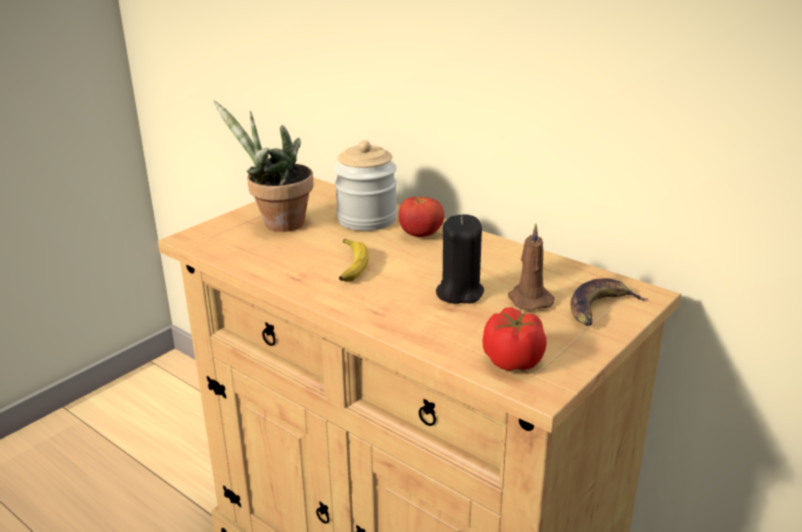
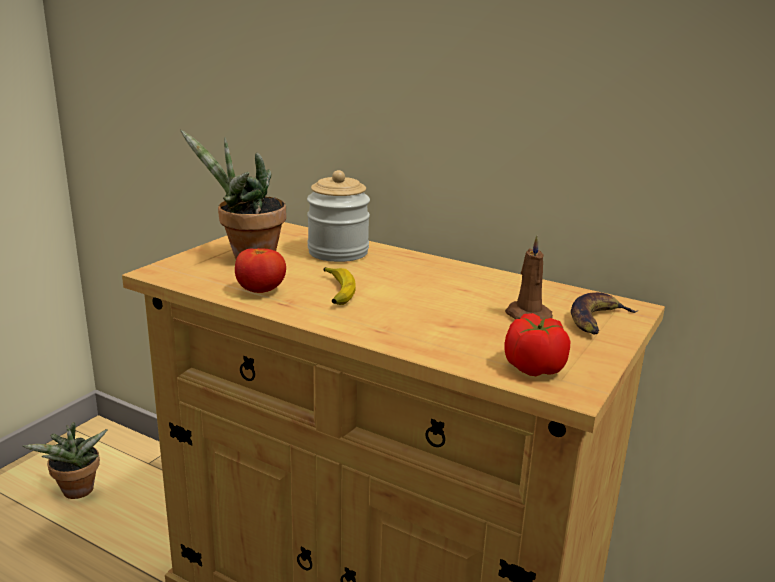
camera: 10 degrees left, 5 degrees down
tomato [399,197,444,237] -> tomato moved to [235,248,286,293]
black candle [436,214,484,304] -> none
none -> potted plant [23,422,108,499]

